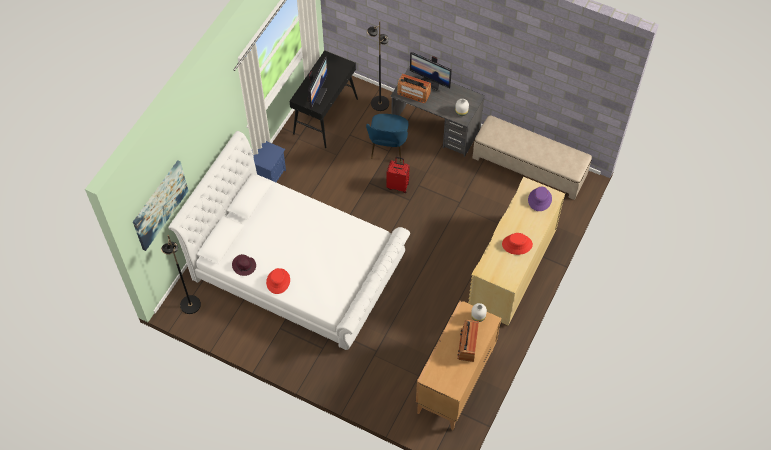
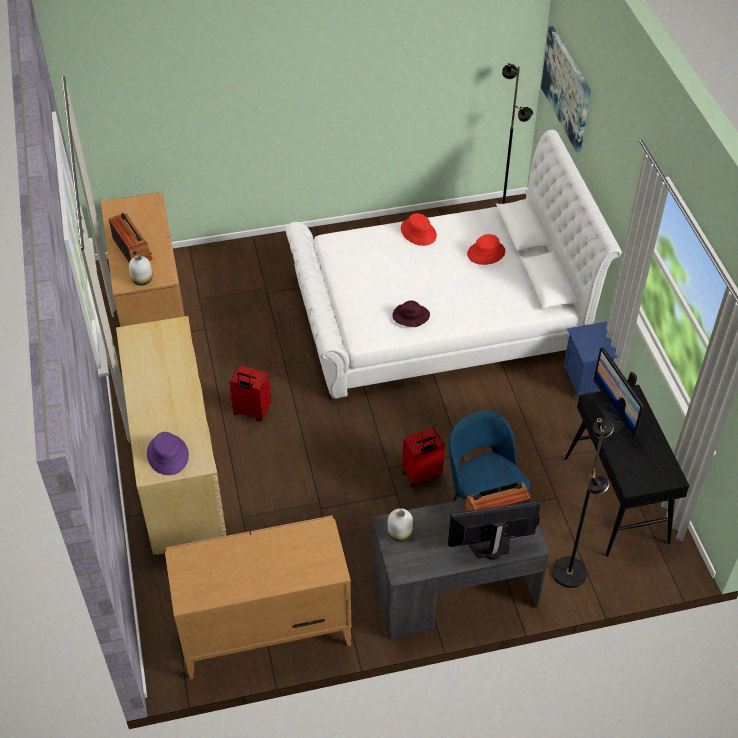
camera: 140 degrees right, 10 degrees down
purple hat [232,254,256,276] -> purple hat moved to [392,301,430,327]
beige bench [472,115,592,200] -> brown cabinet [165,515,352,679]
red hat [502,233,533,255] -> red hat moved to [467,234,505,265]
none -> red suitcase [229,365,271,421]

